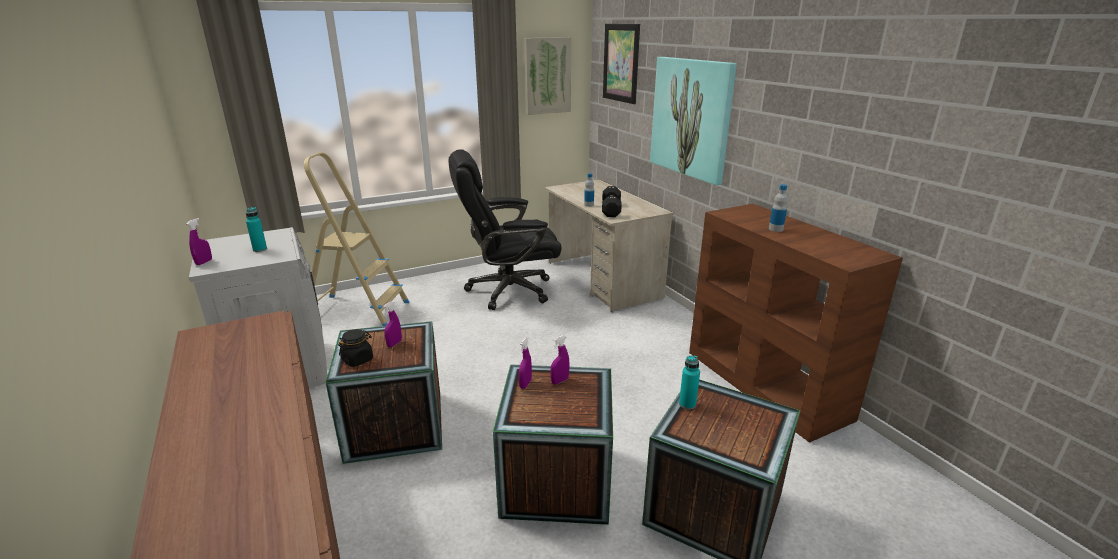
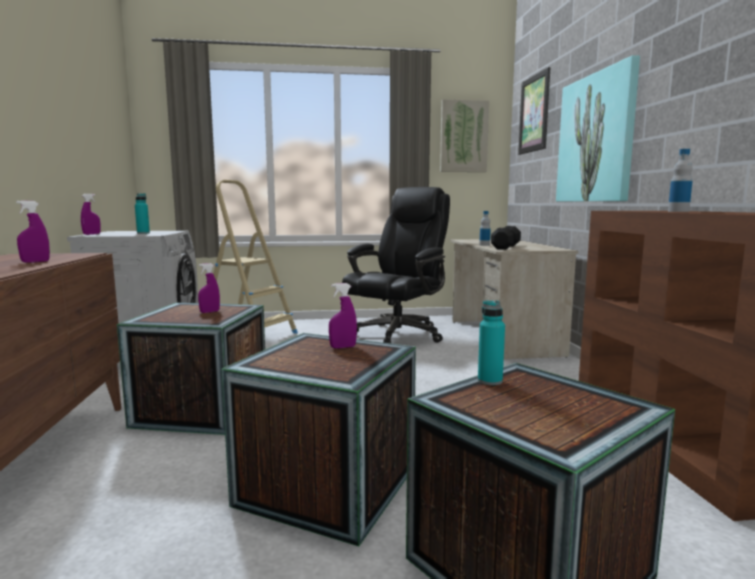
camera: 20 degrees right, 15 degrees down
black jar [338,329,373,367] -> none
black office chair [449,149,561,310] -> black office chair turned 120 degrees clockwise [342,187,450,344]
purple spray bottle [519,338,532,389] -> purple spray bottle moved to [16,200,50,263]

